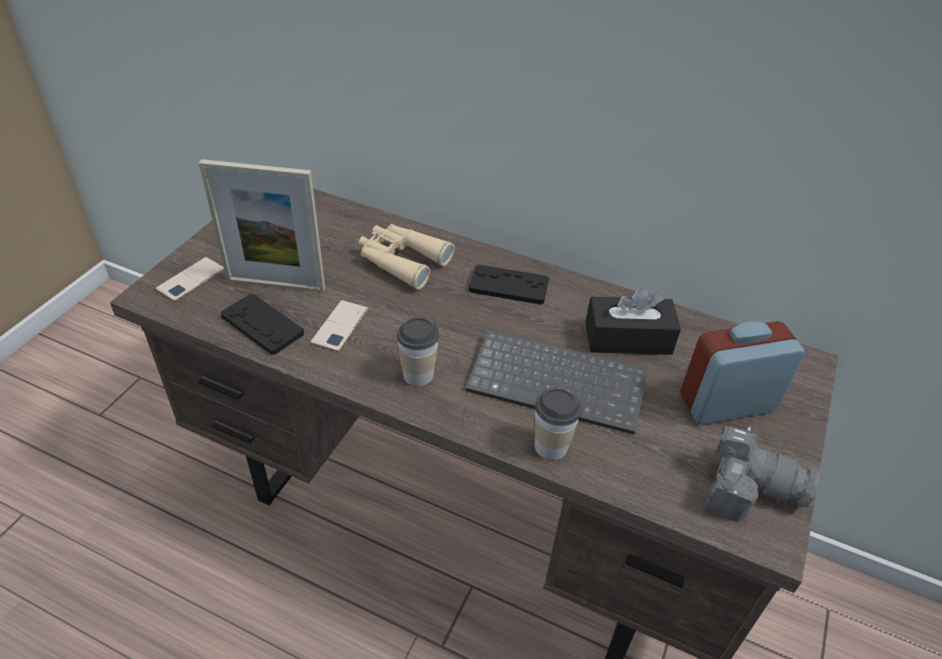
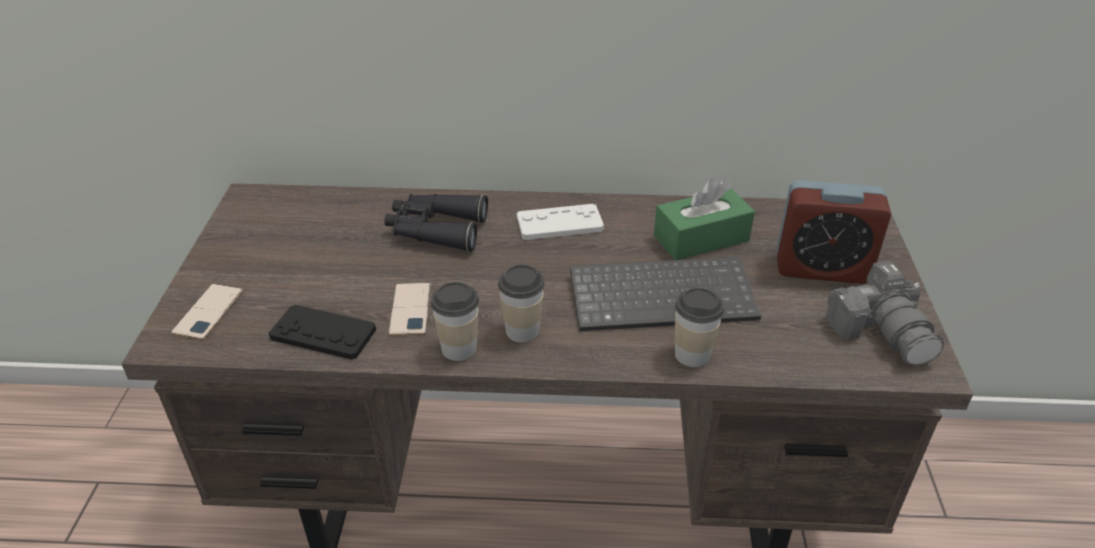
camera: 20 degrees left, 5 degrees down
picture frame [199,159,325,293] -> none
beige binoculars [358,224,455,290] -> black binoculars [384,194,488,252]
black game controller [468,265,549,305] -> white game controller [517,204,604,240]
black tissue box [585,287,681,355] -> green tissue box [654,178,755,260]
alarm clock [680,321,805,425] -> alarm clock turned 135 degrees counterclockwise [776,180,891,284]
camera [704,426,820,522] -> camera turned 75 degrees clockwise [825,261,944,366]
none -> cup [431,282,479,361]

